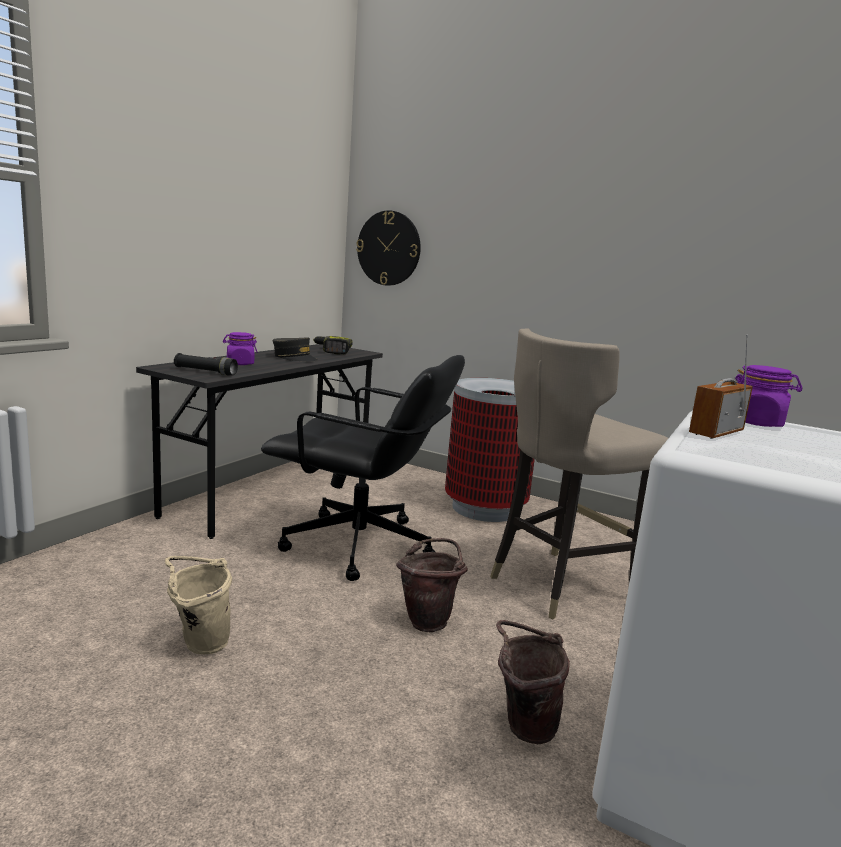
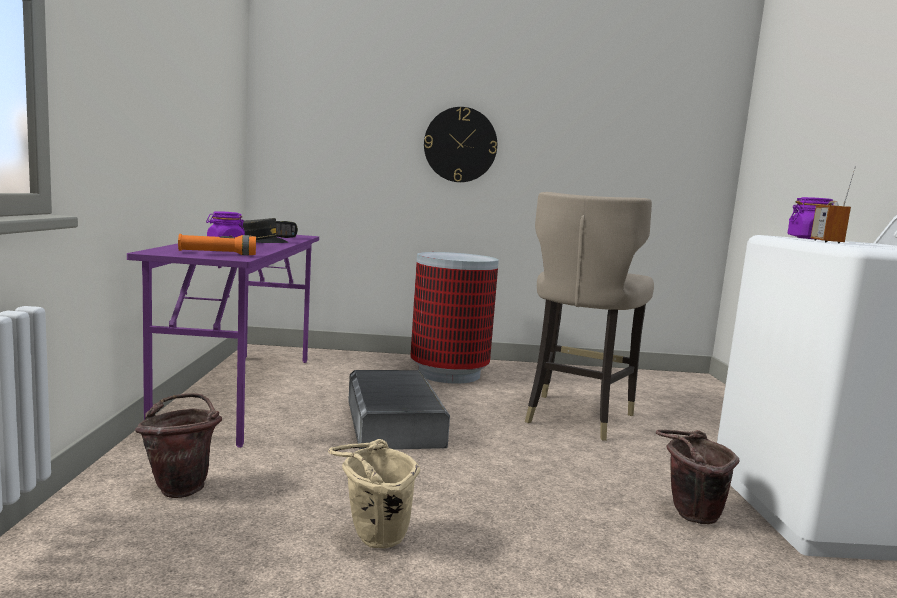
camera: 30 degrees left, 5 degrees down
grey desk [136,344,383,539] -> purple desk [127,235,319,448]
black flashlight [174,353,238,375] -> orange flashlight [178,234,256,255]
black office chair [261,355,465,581] -> grey storage box [348,370,450,450]
wall clock [356,210,421,286] -> wall clock moved to [424,107,497,182]
brown bucket [396,538,468,632] -> brown bucket moved to [135,393,222,498]

